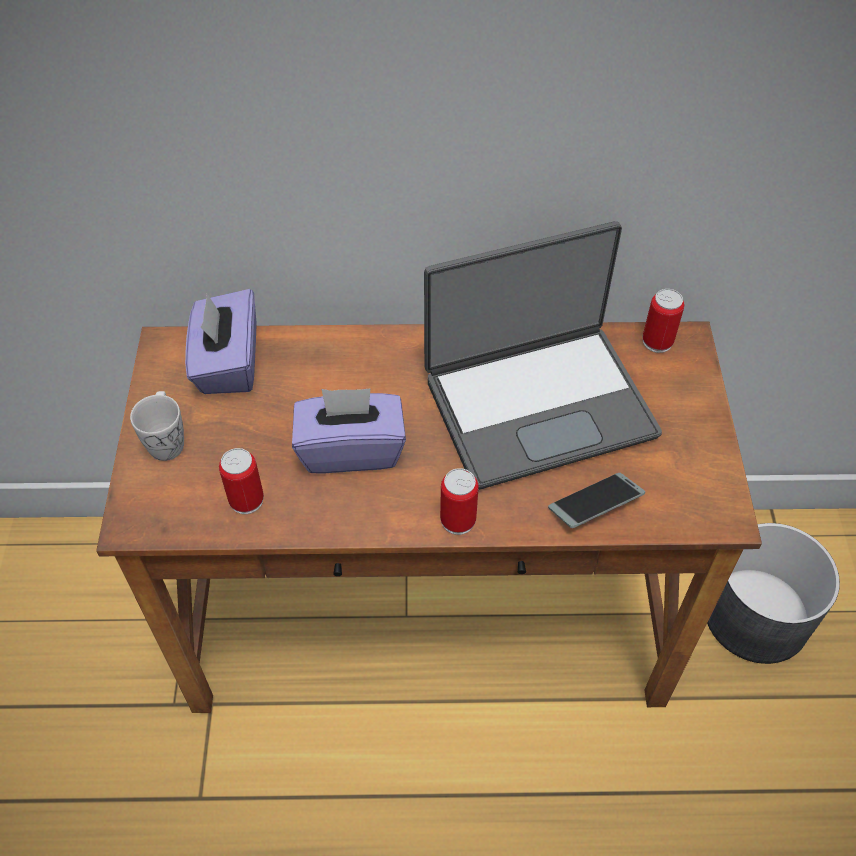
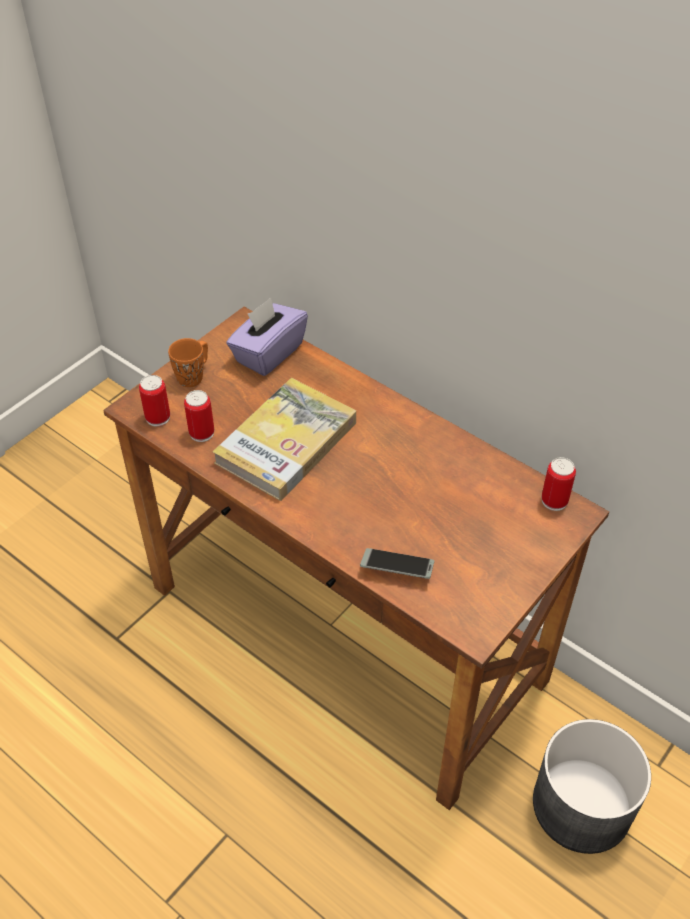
camera: 40 degrees right, 5 degrees down
white mug [130,391,184,461] -> orange mug [168,338,208,387]
purple tissue box [292,389,406,474] -> book [213,378,356,501]
laptop [424,221,662,490] -> none
can [440,468,479,535] -> can moved to [139,375,170,427]

